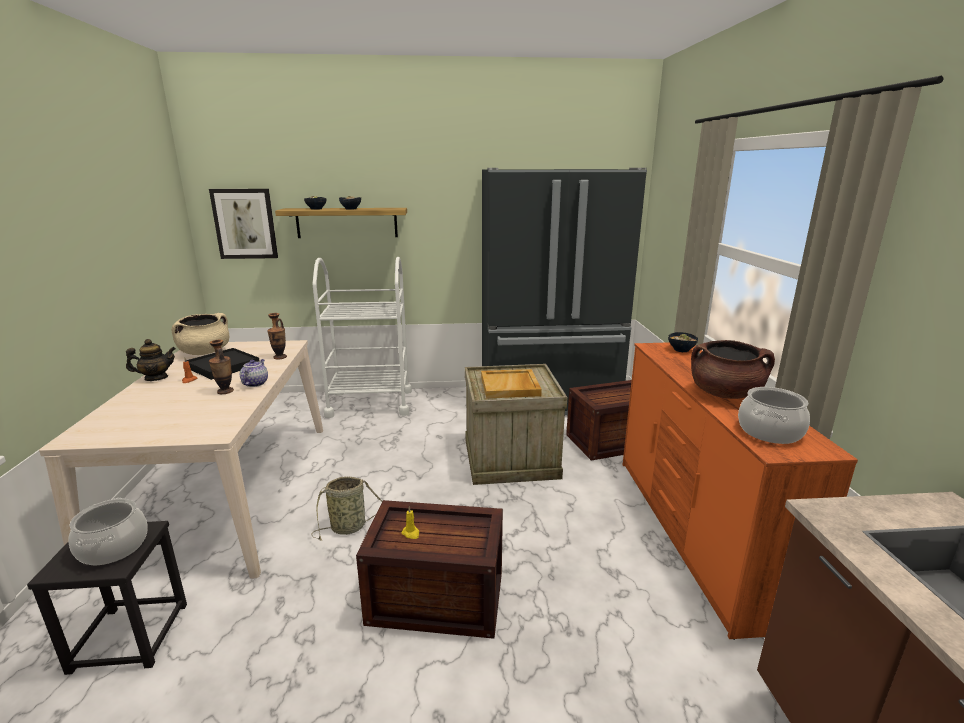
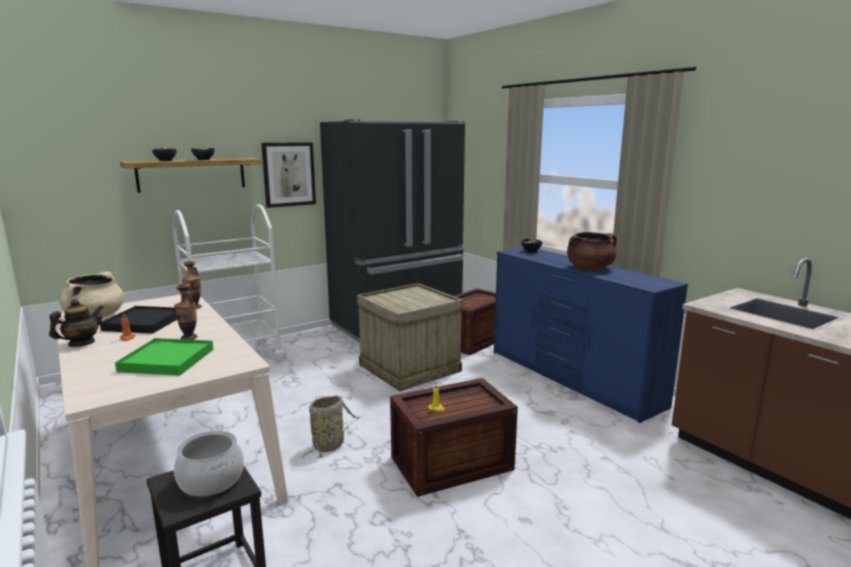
camera: 30 degrees left, 5 degrees down
picture [209,189,278,259] -> picture moved to [261,142,316,208]
teapot [240,359,268,387] -> none
beige tray [481,369,542,398] -> none
orange dresser [623,342,858,640] -> blue dresser [494,248,688,423]
cooking pot [738,387,810,444] -> none
none -> green tray [115,338,213,376]

